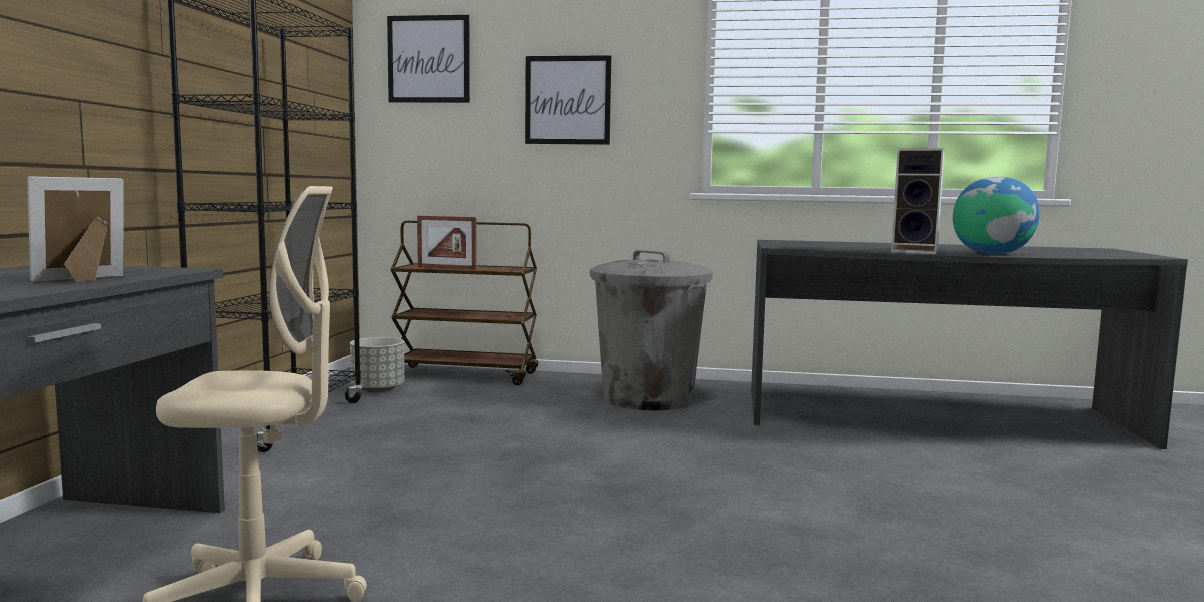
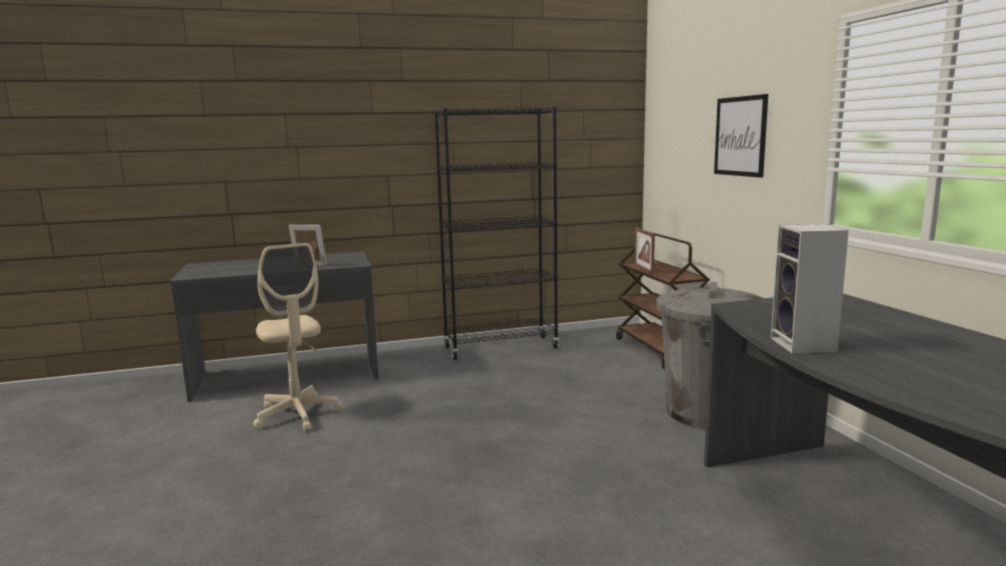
camera: 65 degrees right, 5 degrees up
grey planter [350,337,405,393] -> none
picture [387,15,470,103] -> none
globe [953,177,1040,254] -> none

